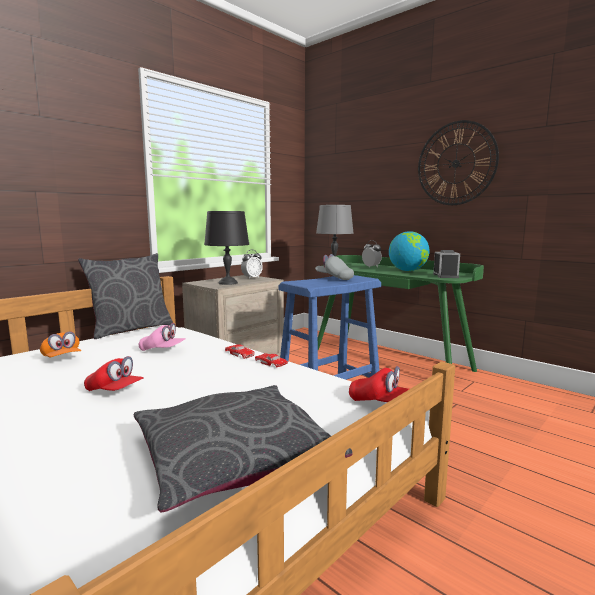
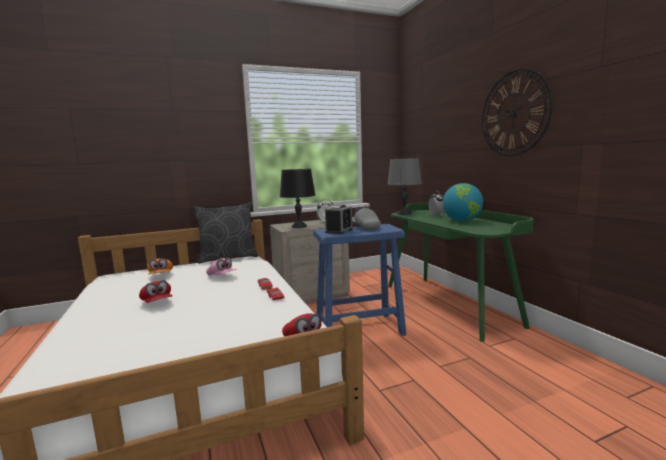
camera: 25 degrees right, 0 degrees up
grey pillow [134,385,353,512] -> none
alarm clock [433,250,460,278] -> alarm clock moved to [325,205,353,234]

